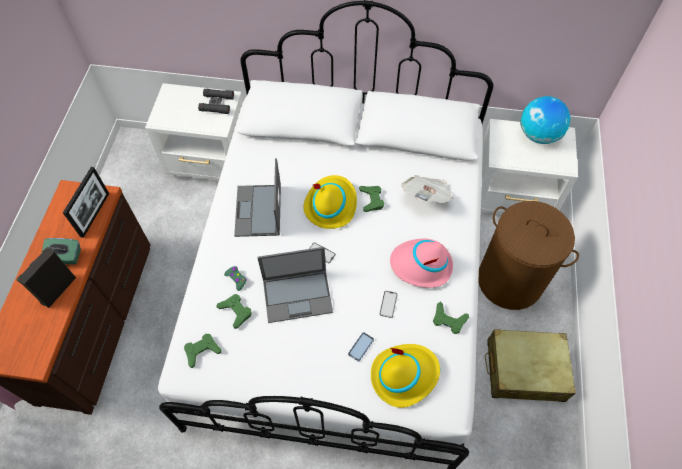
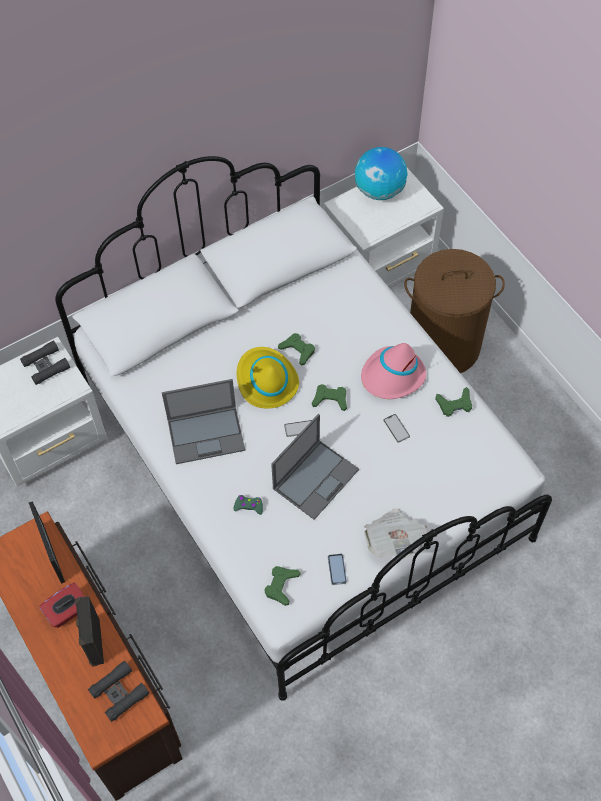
camera: 40 degrees left, 0 degrees up
green tissue box [42,238,81,265] -> red tissue box [39,583,85,628]
green game controller [216,294,252,329] -> green game controller moved to [312,384,347,411]
laptop [234,158,281,237] -> laptop turned 60 degrees counterclockwise [162,379,245,464]
phone [348,332,374,362] -> phone moved to [328,554,347,585]
yellow hat [371,344,440,408] -> none
newspaper [402,175,453,203] -> newspaper moved to [364,509,428,559]
beige suitcase [485,329,576,402] -> none
none -> black binoculars [88,660,150,722]

